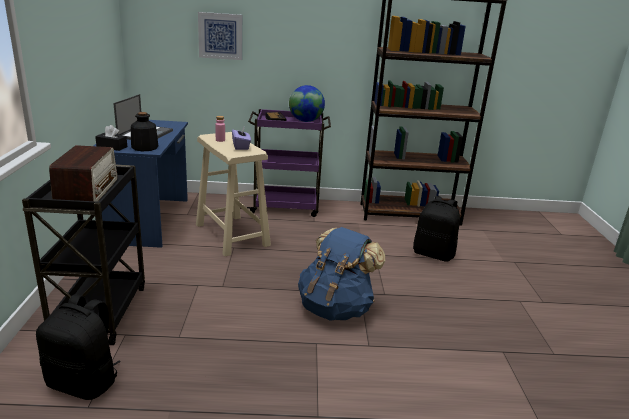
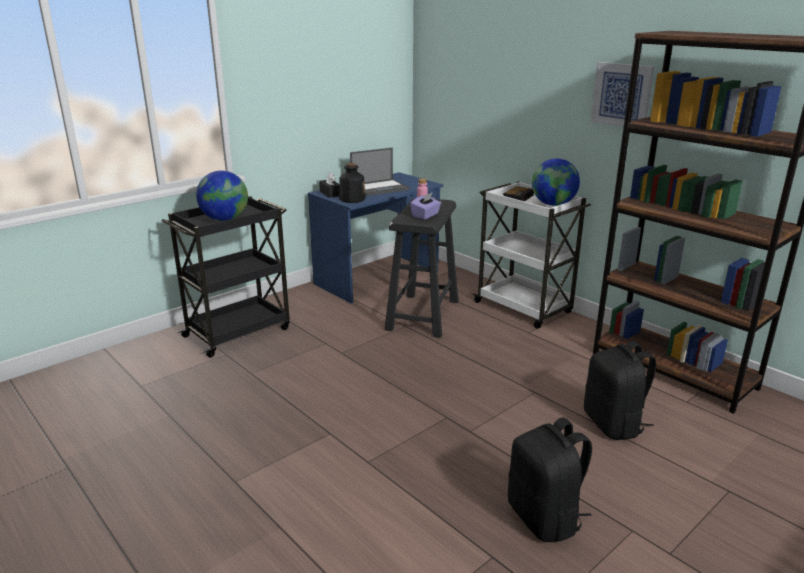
camera: 50 degrees right, 0 degrees up
black backpack [36,294,121,400] -> black backpack moved to [508,417,592,542]
radio [49,145,117,202] -> globe [196,170,248,221]
beige stool [196,132,271,256] -> black stool [384,198,459,338]
picture [198,12,242,60] -> picture moved to [590,62,655,127]
purple cart [247,109,331,217] -> white cart [472,182,591,329]
blue backpack [298,227,386,321] -> none

